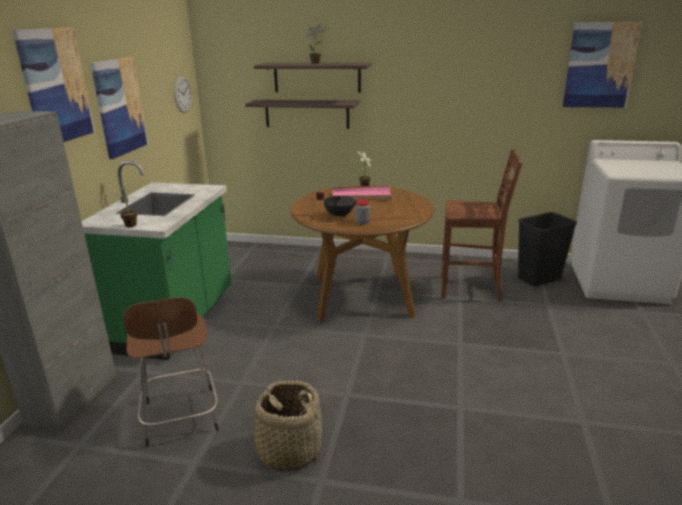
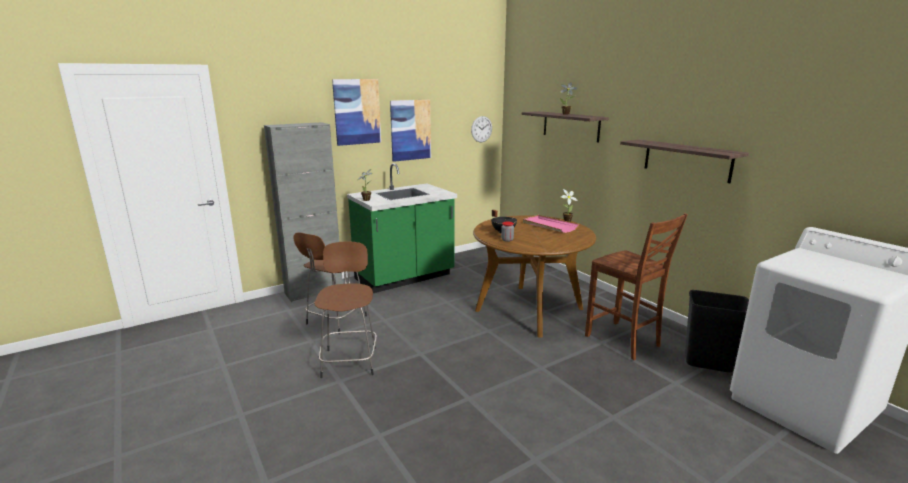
camera: 45 degrees right, 5 degrees down
shelf [245,99,359,129] -> shelf moved to [620,139,749,183]
basket [250,381,325,472] -> brown stool [314,241,377,378]
picture [563,22,642,108] -> none

